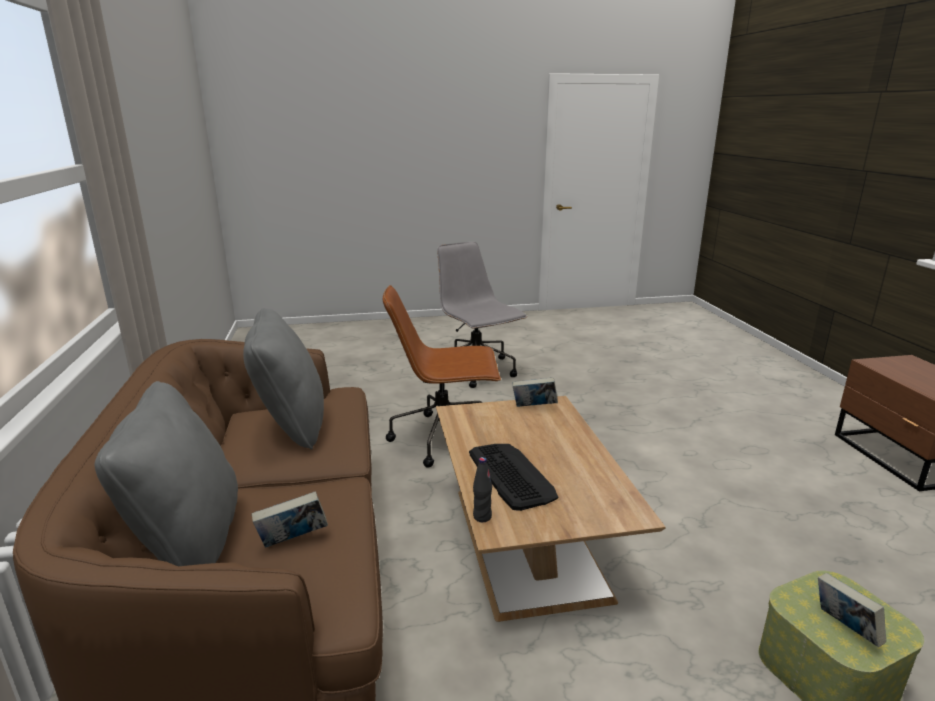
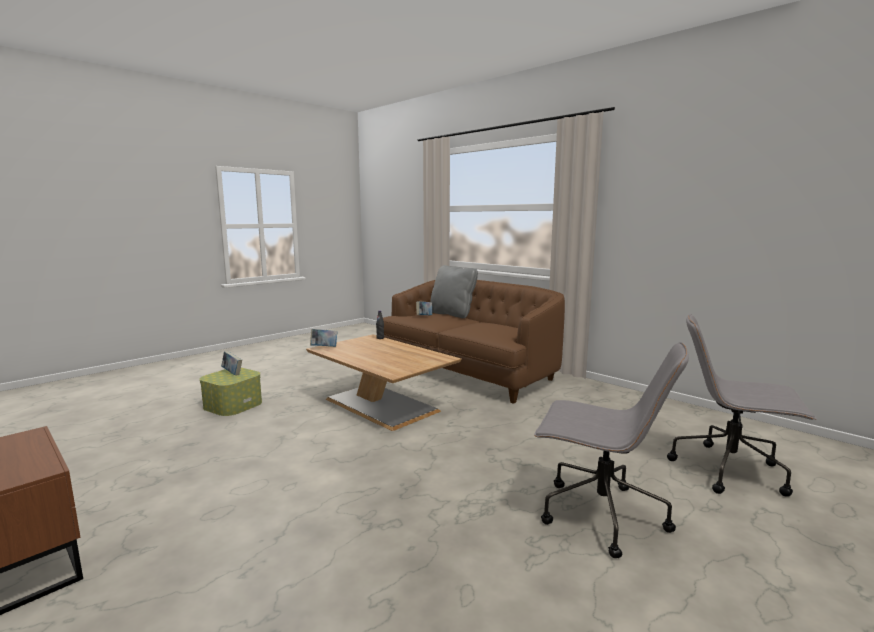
camera: 145 degrees right, 10 degrees down
grey pillow [243,308,324,450] -> none
brown office chair [383,285,501,468] -> none
keyboard [469,444,558,511] -> none
book [513,377,558,407] -> book moved to [310,329,338,347]
none -> grey office chair [667,314,816,497]

